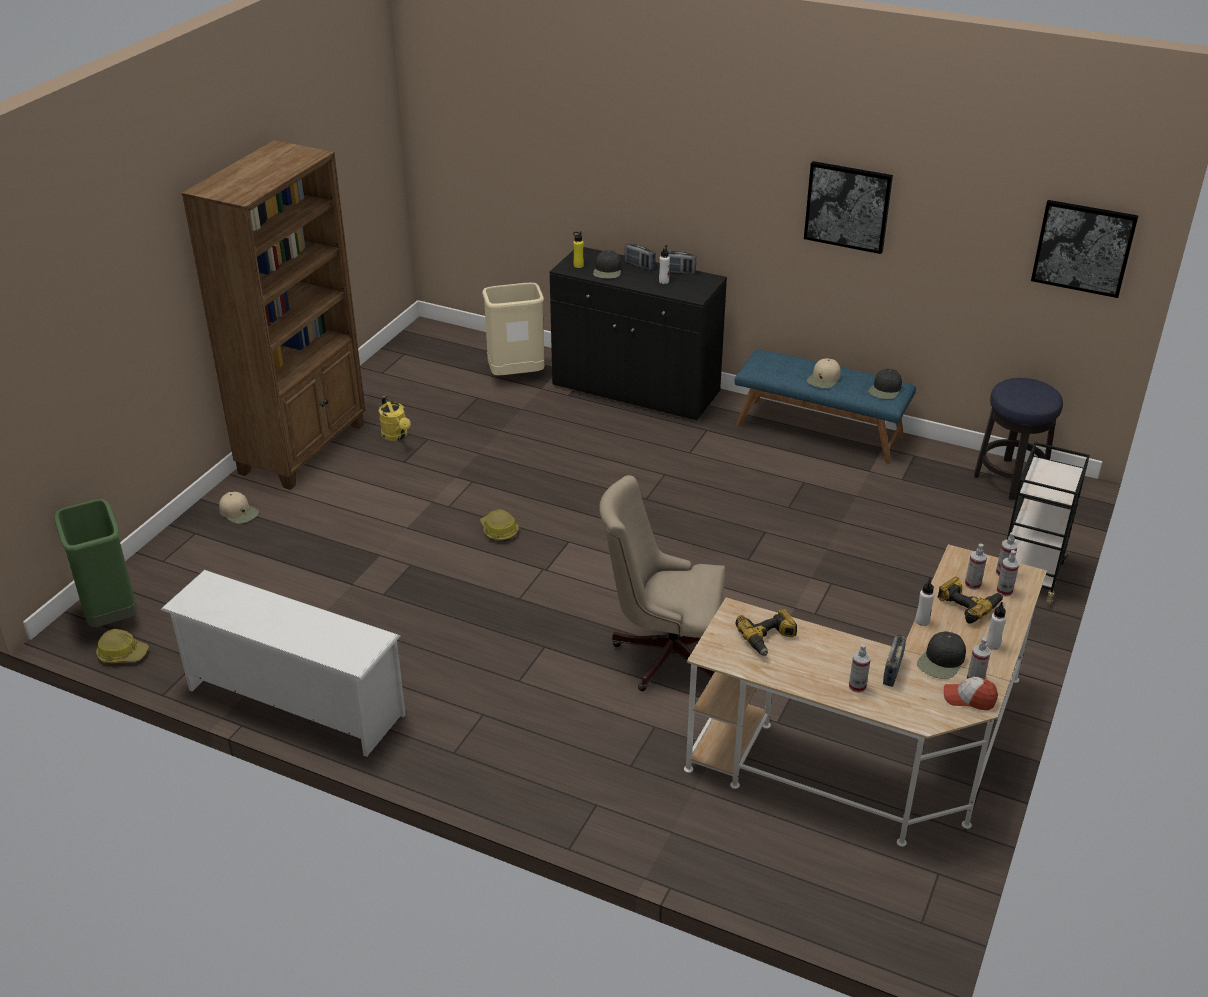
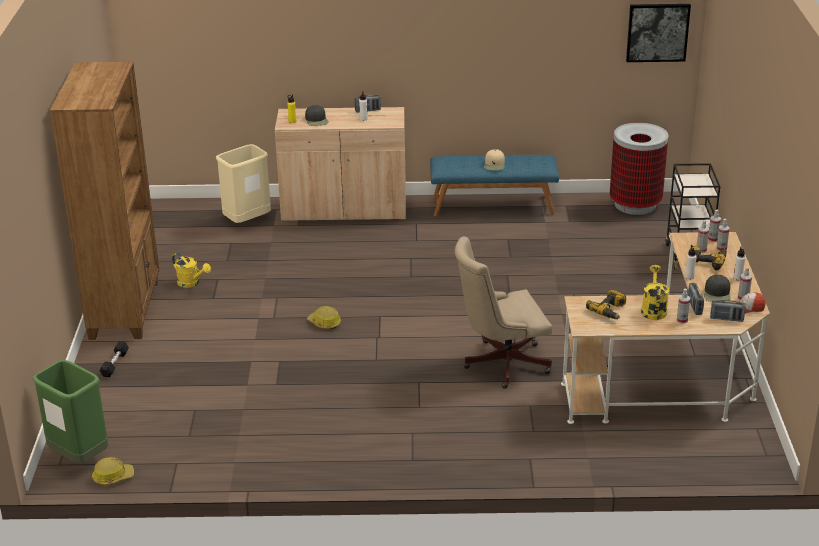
camera: 25 degrees left, 5 degrees down
white shoe rack [161,570,406,757] -> none
beige cap [219,492,259,524] -> black dumbbell [100,341,129,377]
black cabinet [550,247,727,421] -> beige cabinet [275,107,406,222]
radio [624,243,656,270] -> radio moved to [710,300,746,322]
picture [804,161,893,254] -> none
black cap [868,369,902,399] -> none
stool [974,378,1063,500] -> trash can [610,123,669,215]
none -> yellow watering can [641,265,669,320]

